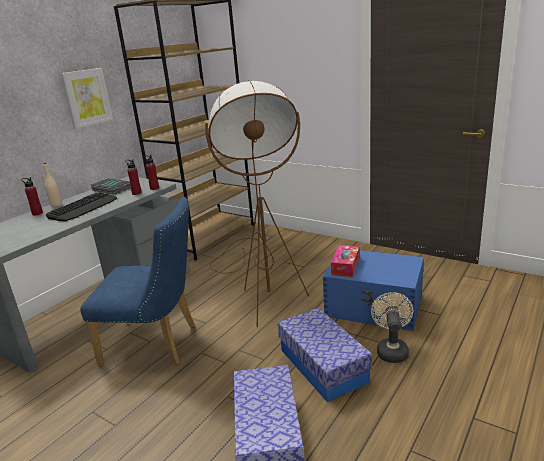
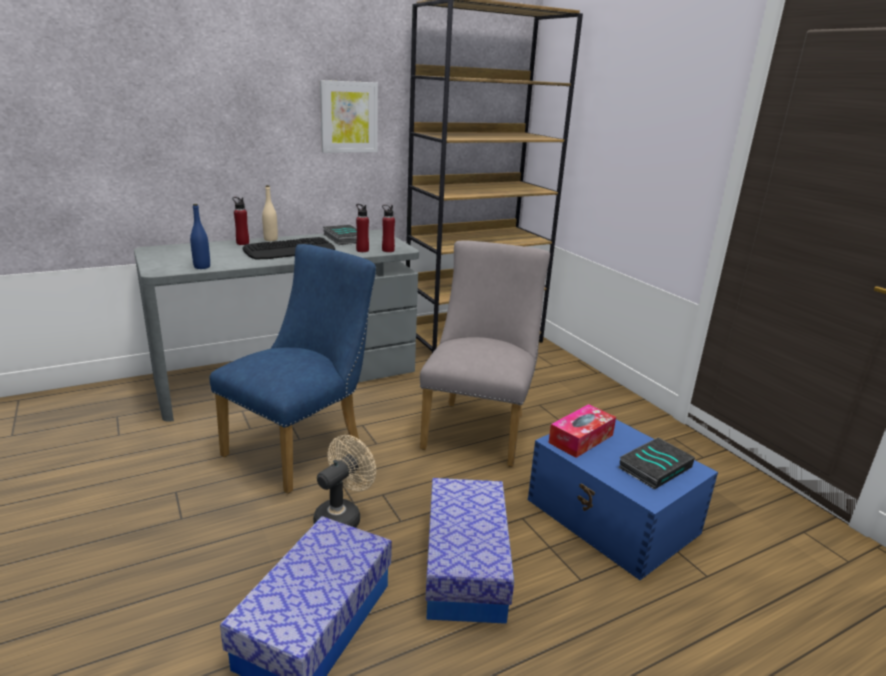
camera: 25 degrees right, 0 degrees up
blue chair [80,197,195,367] -> blue chair turned 90 degrees counterclockwise [209,244,376,494]
brown floor lamp [205,80,309,327] -> grey chair [420,240,550,467]
beige fan [371,292,413,363] -> beige fan moved to [313,435,376,528]
none -> blue bottle [190,204,210,269]
none -> book [618,437,695,490]

